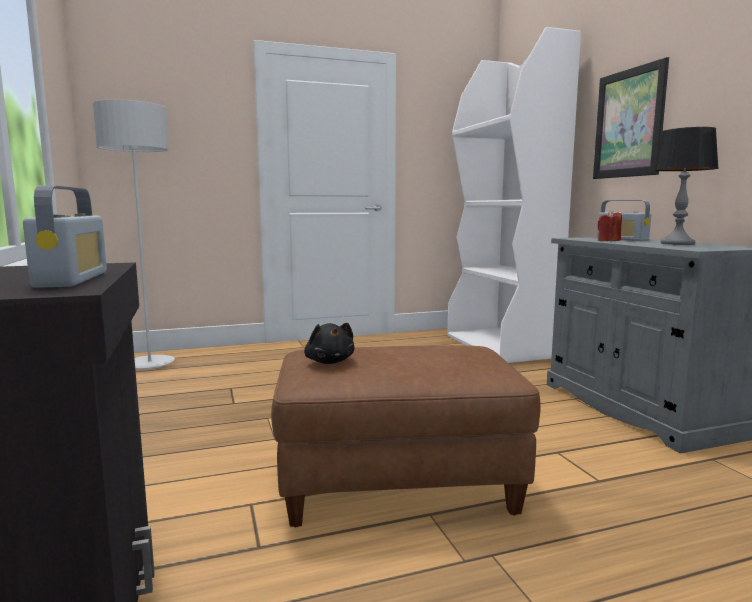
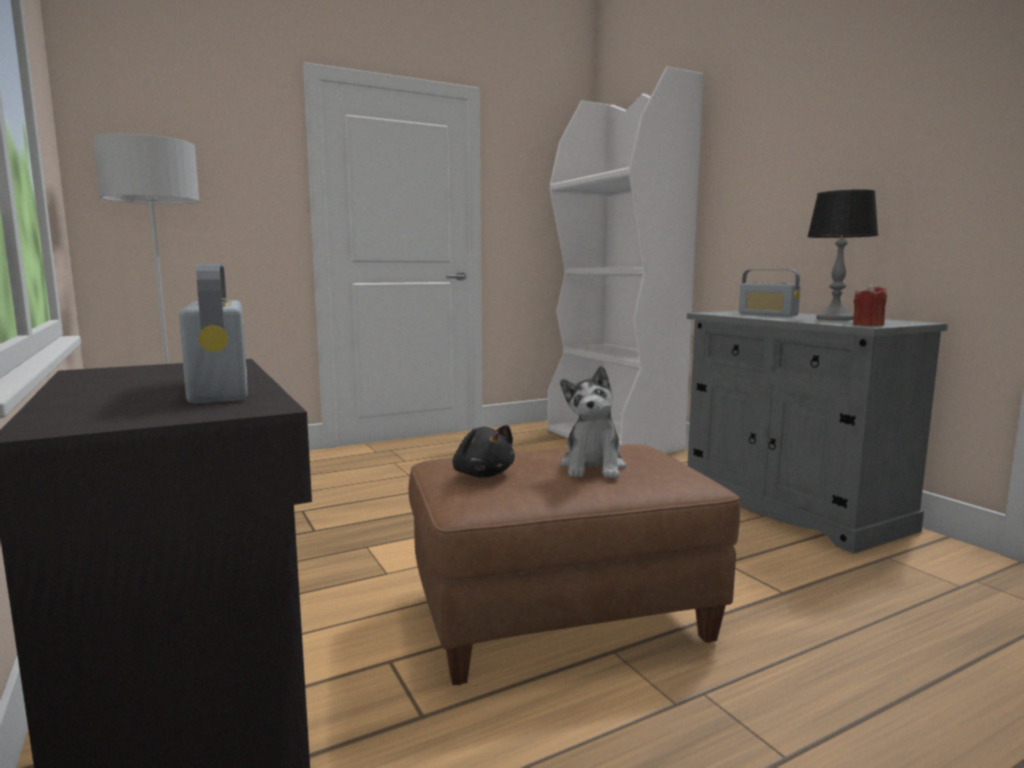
camera: 10 degrees left, 0 degrees up
picture [593,57,669,179] -> none
red candle [598,210,622,241] -> red candle moved to [853,284,887,326]
none -> plush toy [560,366,626,479]

